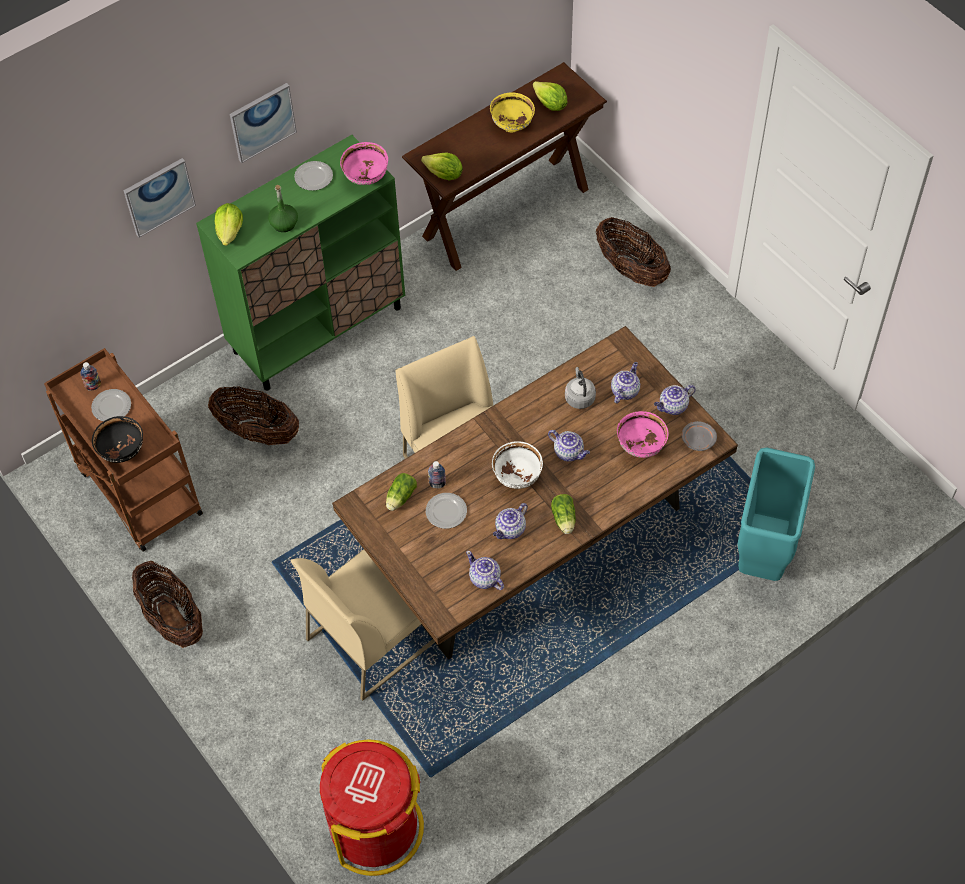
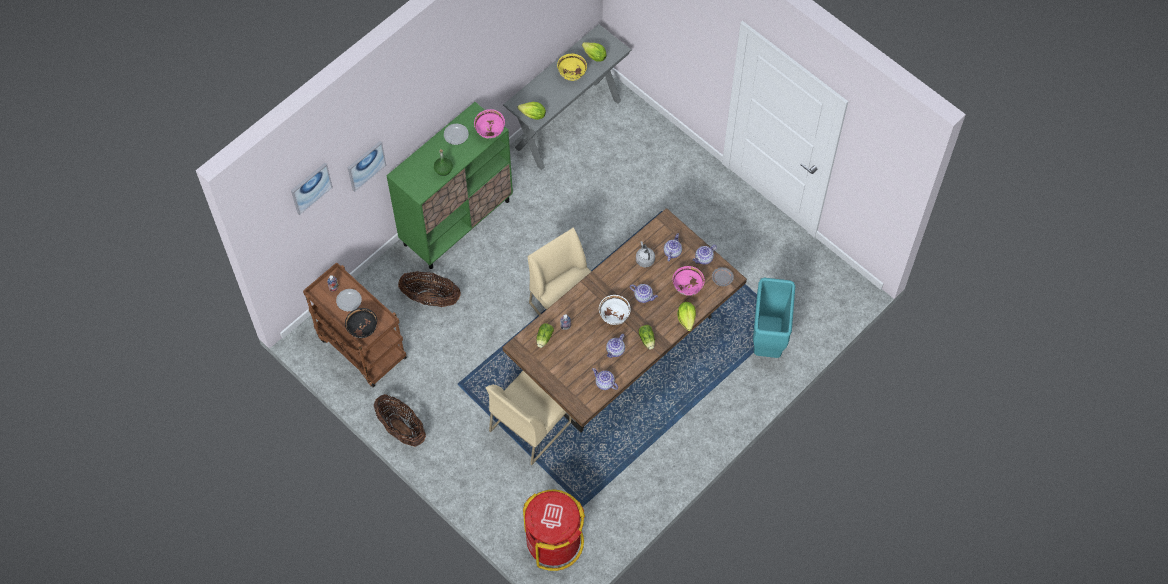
camera: 10 degrees left, 5 degrees up
lettuce [215,203,243,246] -> lettuce moved to [677,302,696,331]
picture [230,83,297,163] -> picture moved to [291,163,333,215]
brown console table [402,63,607,271] -> grey console table [503,24,631,170]
plate [426,493,467,529] -> none
basket [596,217,671,287] -> none

